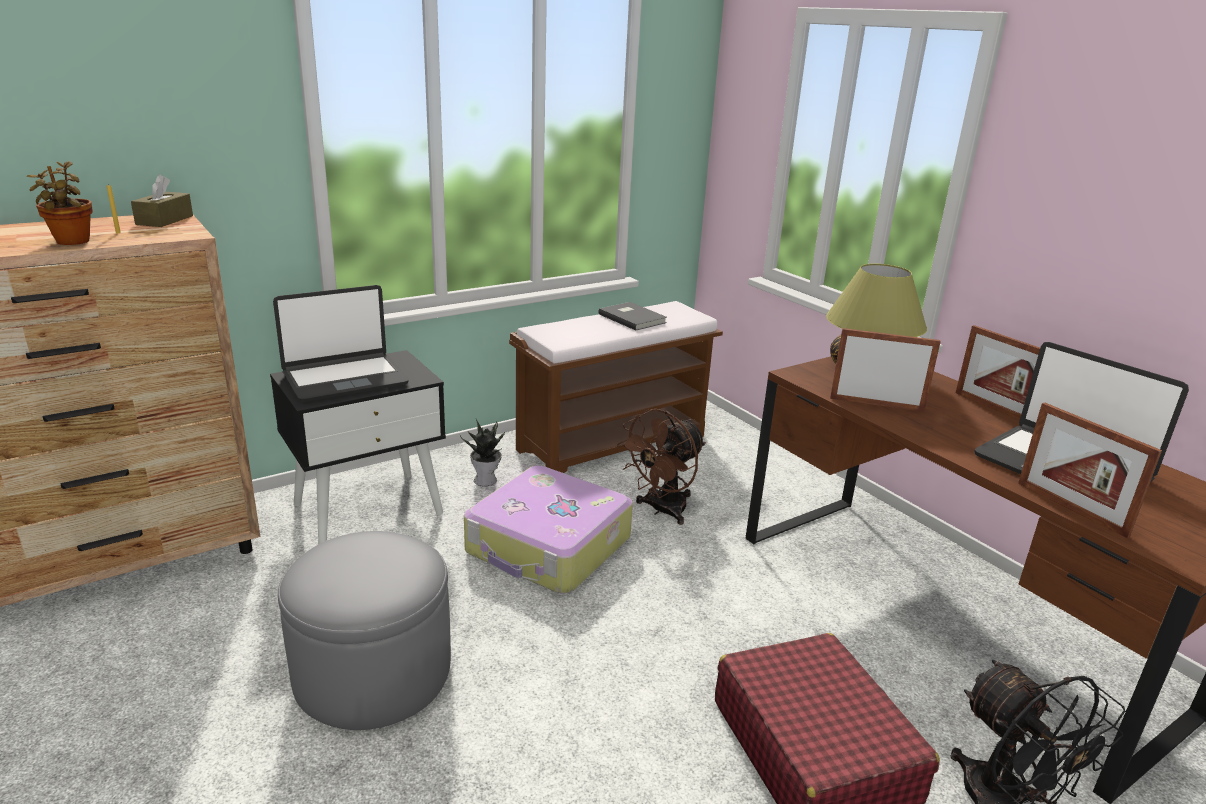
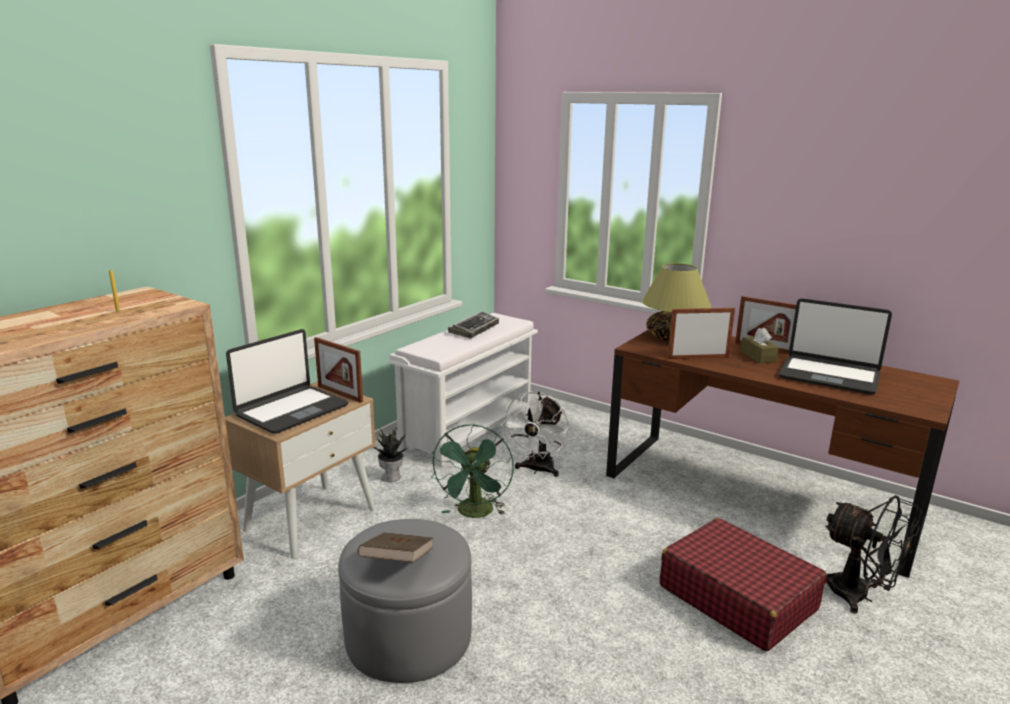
camera: 20 degrees left, 5 degrees down
potted plant [27,161,93,245] -> none
brown tissue box [131,174,193,227] -> brown tissue box moved to [741,327,779,363]
black nightstand [270,350,446,544] -> beige nightstand [225,381,376,559]
suitcase [464,466,633,594] -> green fan [431,424,514,518]
brown bench [509,301,723,473] -> white bench [389,313,538,467]
grey book [598,302,667,331] -> keyboard [448,311,499,339]
brown fan [617,409,706,525] -> white fan [501,392,569,477]
picture frame [1018,403,1162,538] -> picture frame moved to [314,337,363,403]
none -> brown book [358,532,433,563]

